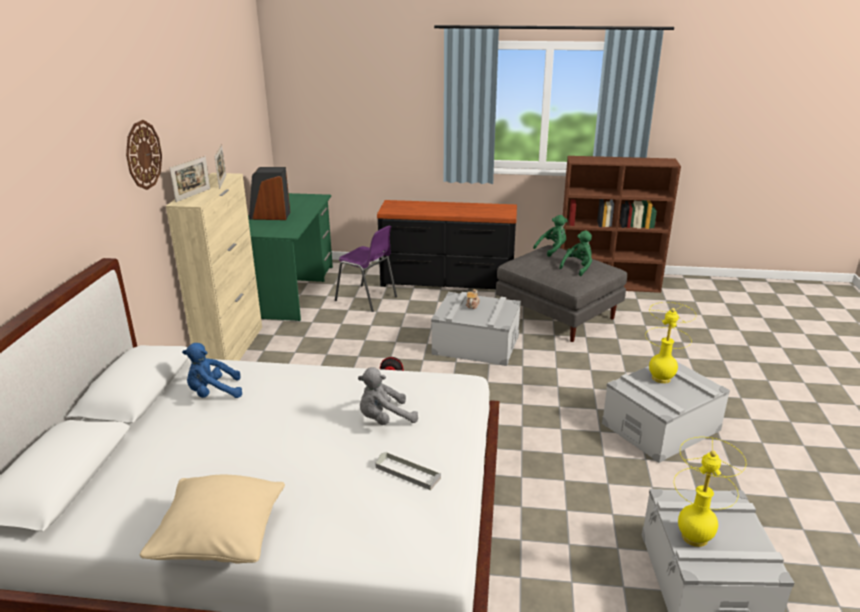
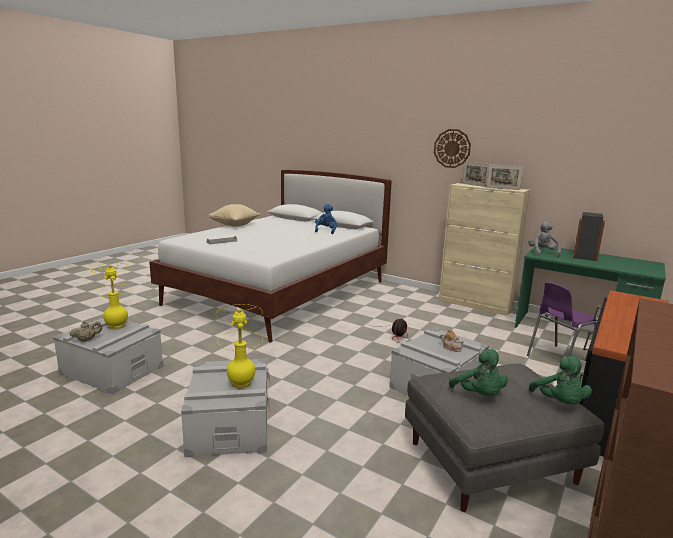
camera: 115 degrees right, 10 degrees down
grey plush toy [358,367,418,425] -> grey plush toy moved to [528,221,561,257]
none -> beige teapot [69,321,102,342]

